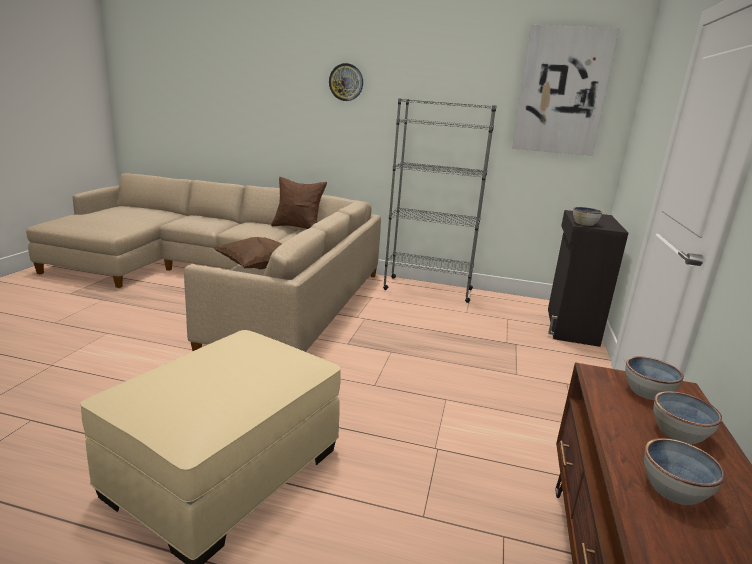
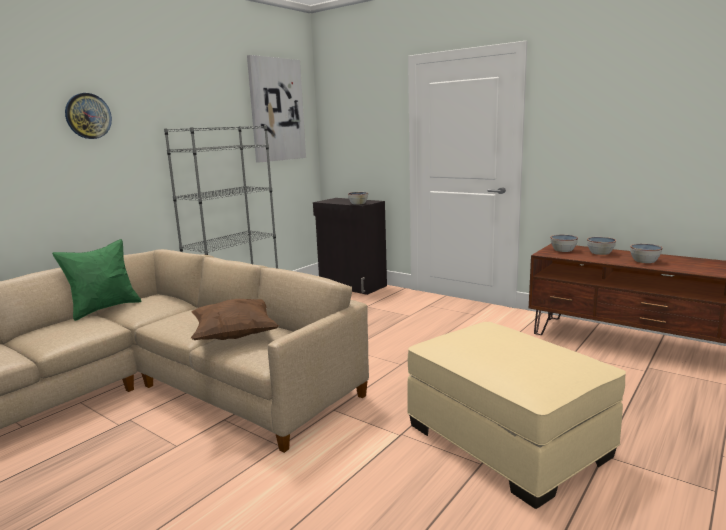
camera: 65 degrees left, 5 degrees down
brown pillow [271,177,327,229] -> green pillow [52,239,142,321]

